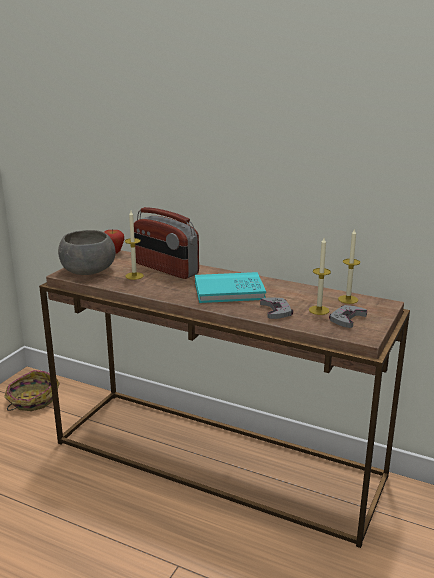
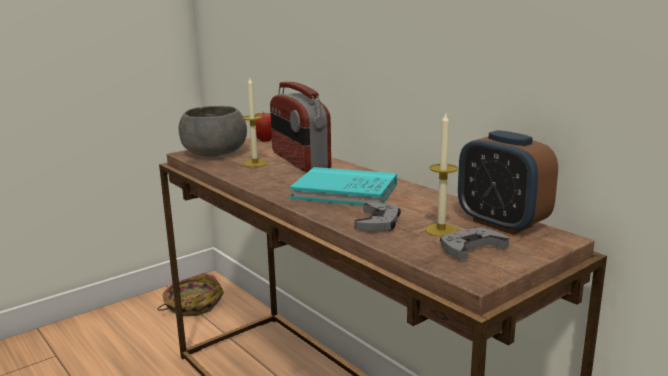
camera: 25 degrees right, 5 degrees down
candle [338,228,360,304] -> alarm clock [458,130,558,235]

